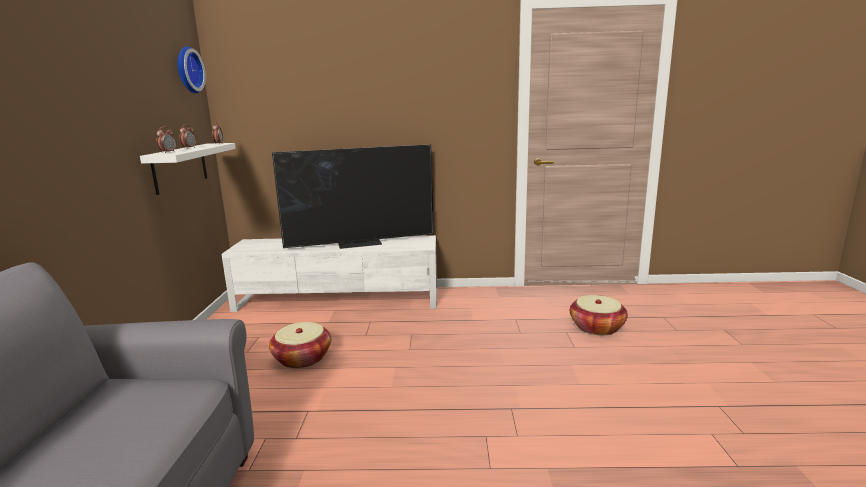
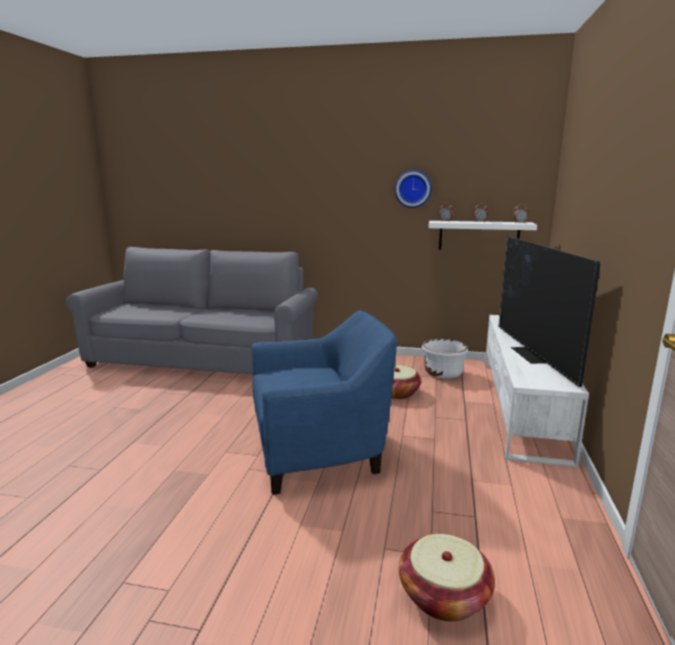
camera: 100 degrees right, 0 degrees up
wall clock [177,46,206,94] -> wall clock moved to [395,170,432,208]
none -> blue armchair [252,310,397,495]
none -> white planter [422,339,468,379]

